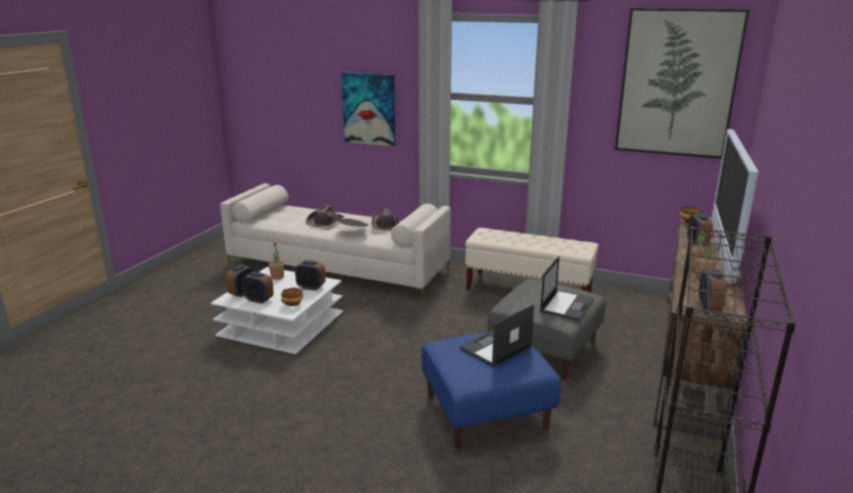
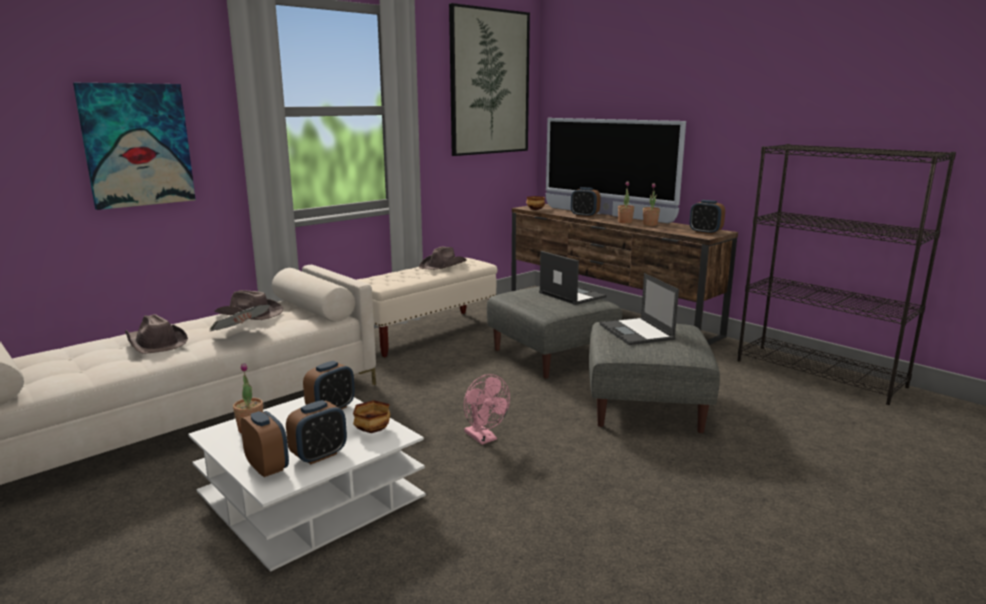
camera: 65 degrees left, 5 degrees down
blue ottoman [422,332,561,448] -> grey ottoman [589,321,720,433]
none -> brown hat [419,247,466,270]
none -> pink fan [464,374,510,445]

